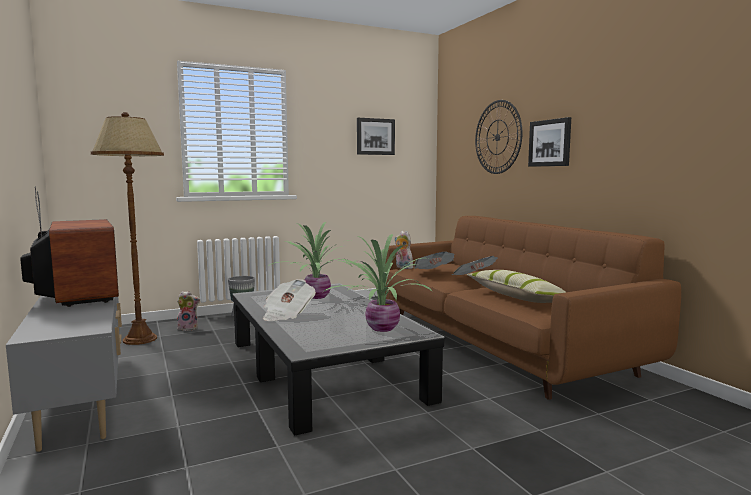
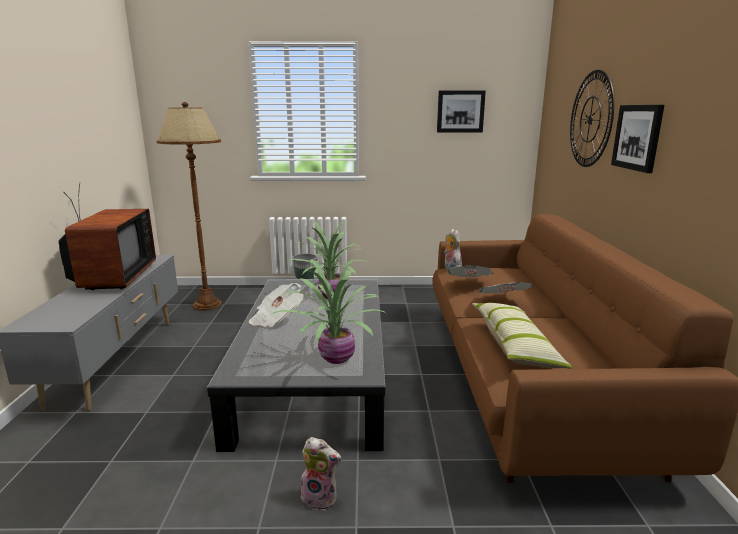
camera: 25 degrees right, 10 degrees up
plush toy [177,291,200,331] -> plush toy moved to [301,437,341,511]

